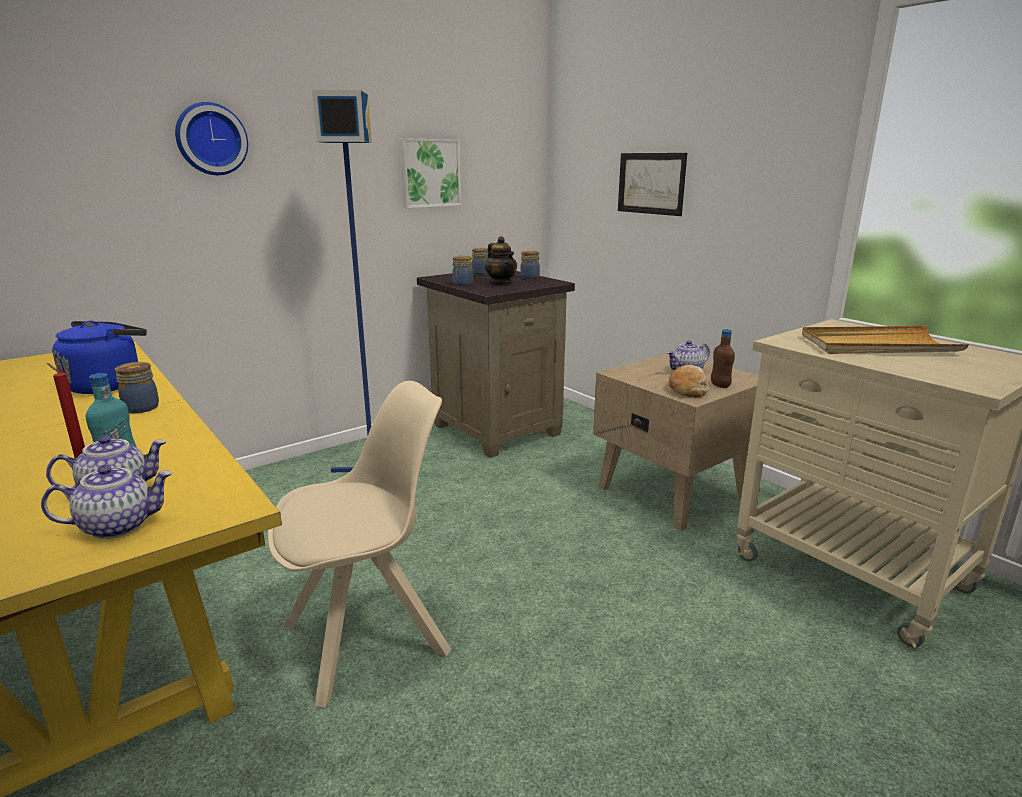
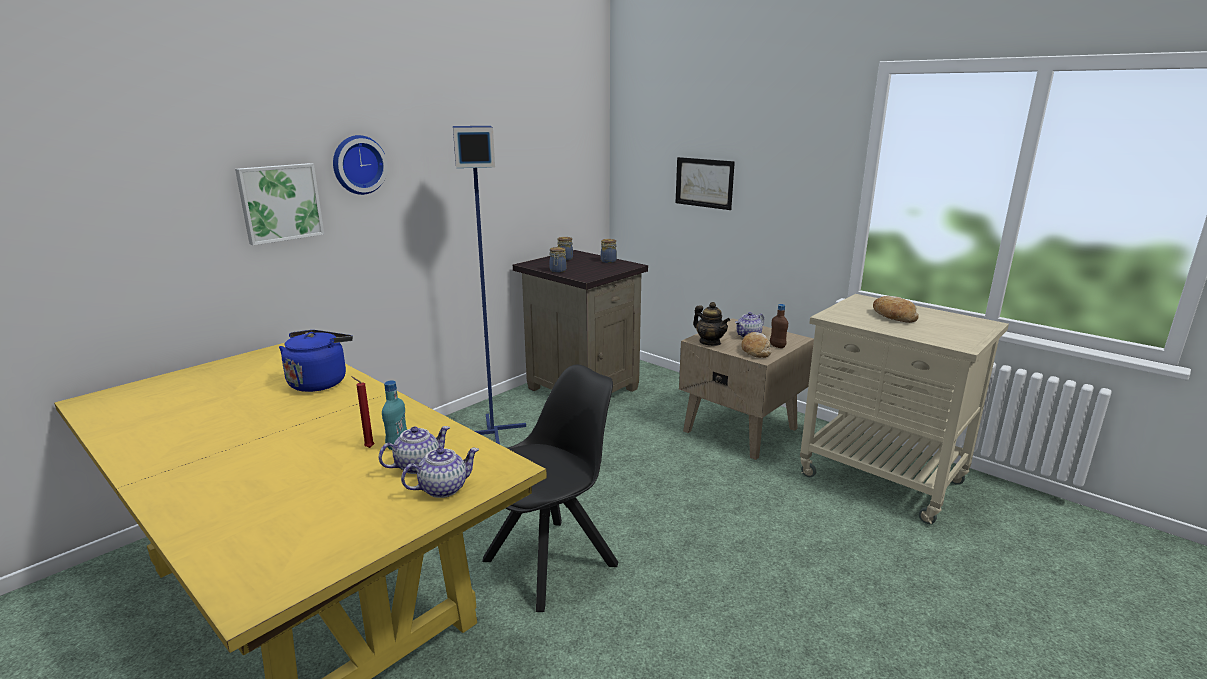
camera: 10 degrees left, 0 degrees up
jar [115,362,159,413] -> none
beige chair [268,381,451,708] -> black chair [483,364,618,612]
picture [400,138,461,208] -> picture moved to [235,163,324,245]
teapot [485,236,517,285] -> teapot moved to [693,302,730,346]
beige tray [802,326,969,354] -> bread [873,296,919,323]

